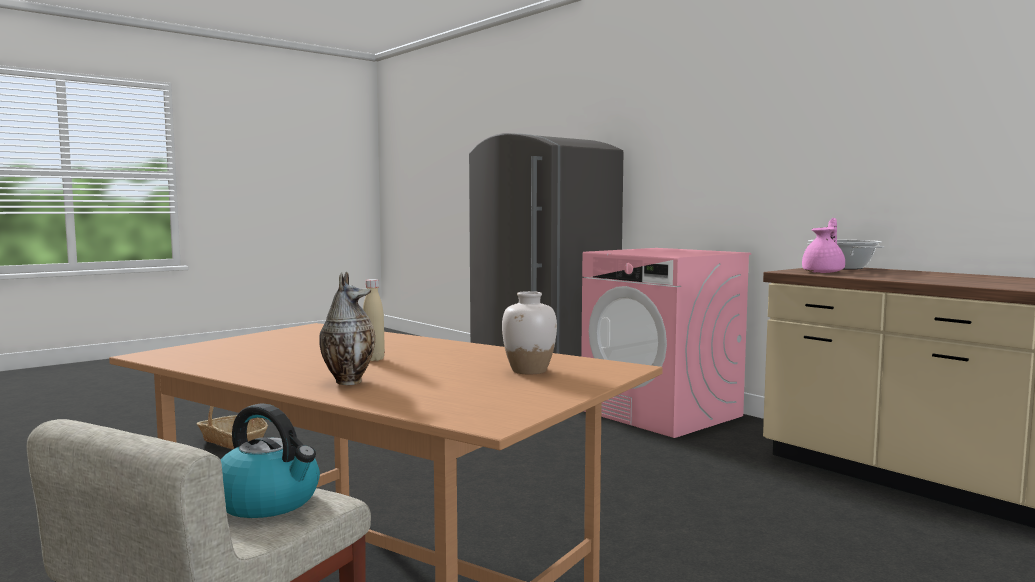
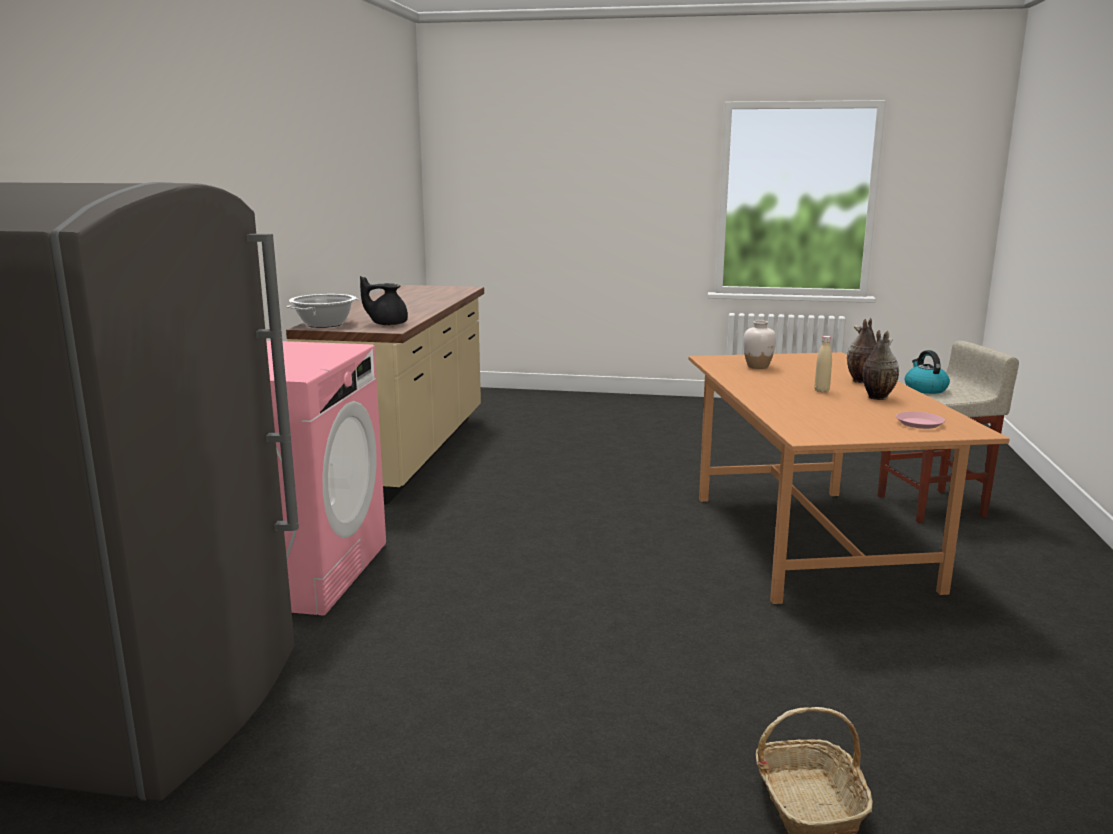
camera: 130 degrees left, 10 degrees up
pink teapot [802,218,845,273] -> black teapot [360,276,408,325]
none -> vase [862,330,899,400]
none -> pink plate [896,411,945,429]

